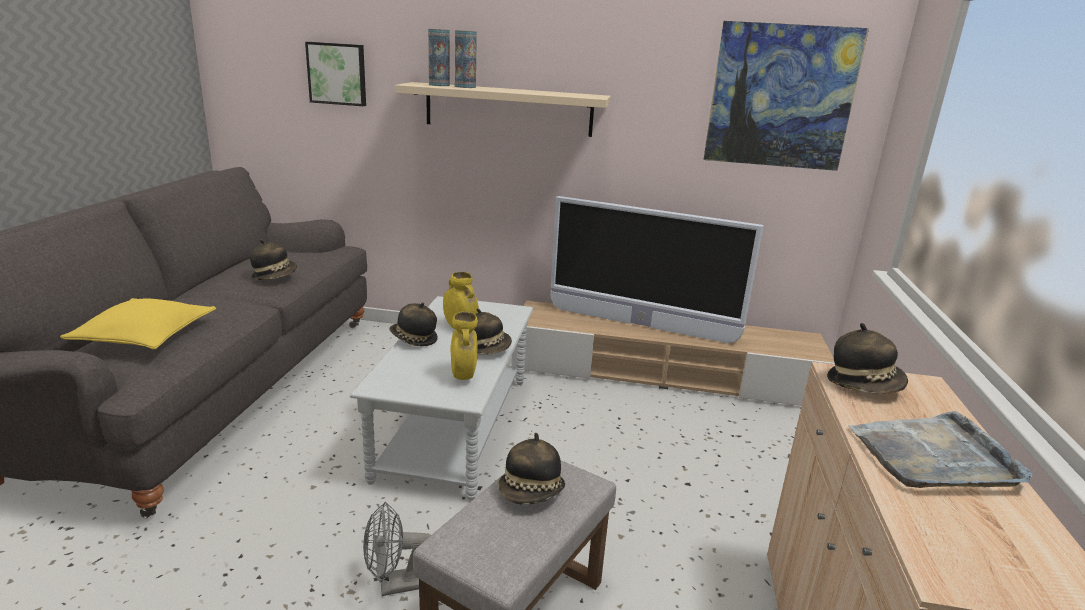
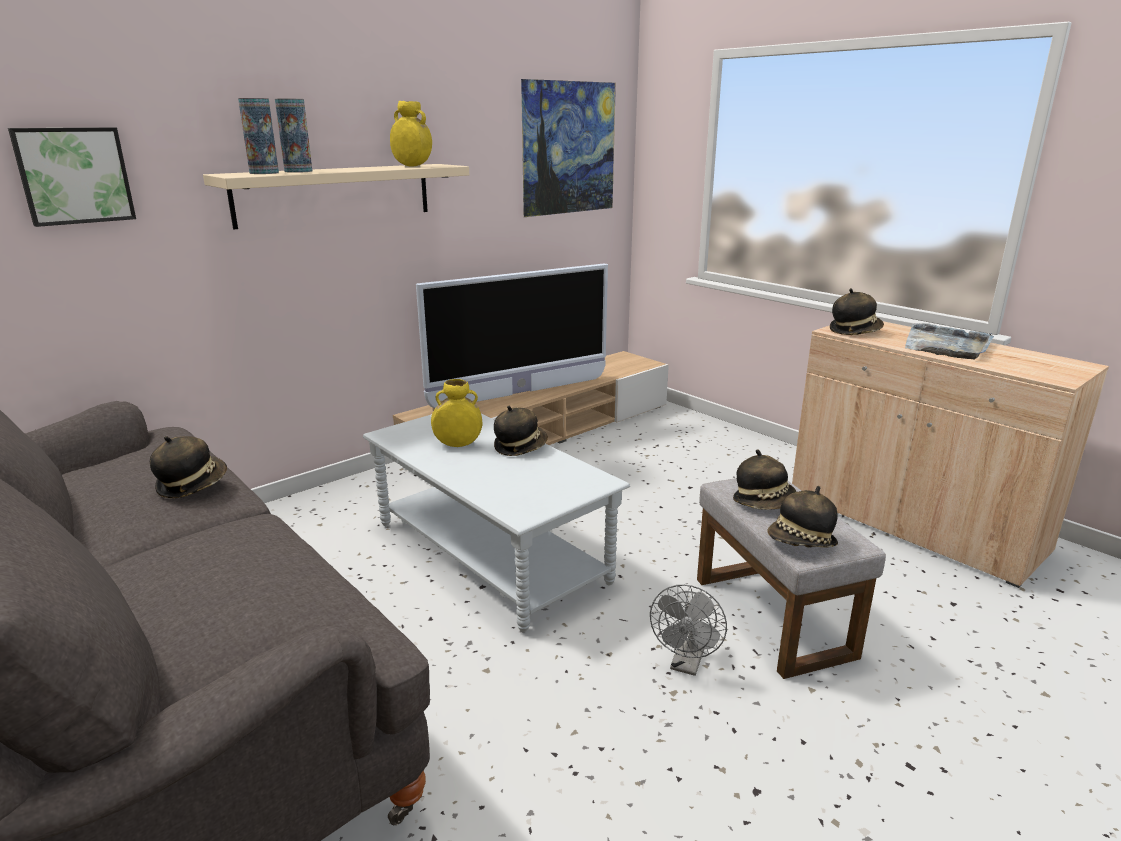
camera: 50 degrees left, 0 degrees up
yellow pillow [60,298,216,349] -> none
hat [390,302,438,346] -> hat moved to [767,486,838,548]
yellow vase [451,312,478,380] -> yellow vase moved to [390,101,432,167]

